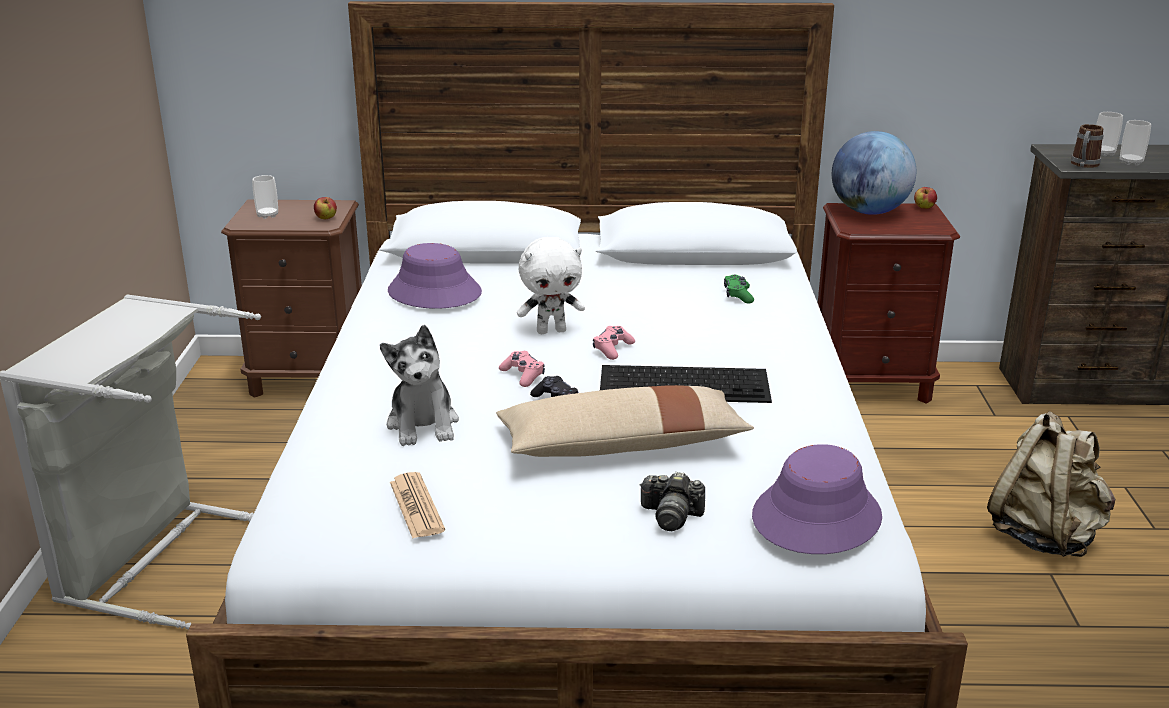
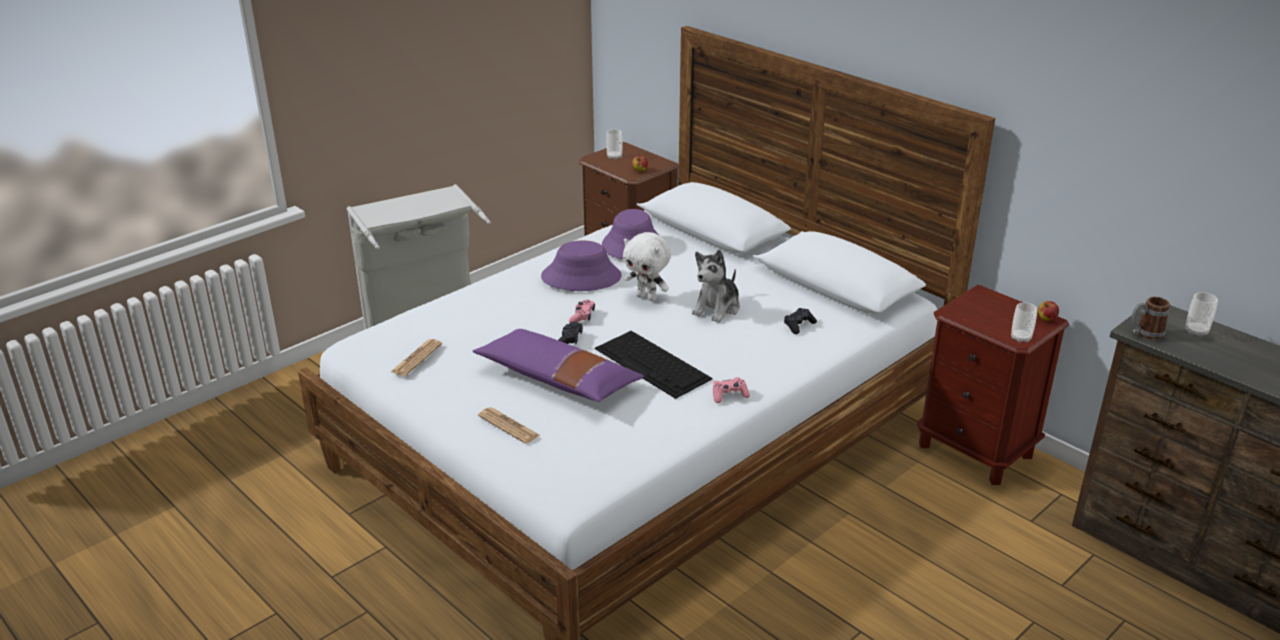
camera: 45 degrees right, 5 degrees up
plush toy [380,325,459,446] -> plush toy moved to [692,250,740,323]
beige pillow [496,385,754,457] -> purple pillow [472,329,644,402]
pink game controller [593,326,635,360] -> pink game controller moved to [713,377,750,403]
camera [639,472,705,531] -> newspaper [478,407,540,444]
green game controller [724,275,754,303] -> black game controller [784,308,817,334]
purple hat [752,444,882,554] -> purple hat moved to [541,241,622,291]
globe [832,131,916,215] -> none
beige backpack [987,411,1115,557] -> none
cup [1120,120,1151,166] -> cup moved to [1011,303,1037,343]

